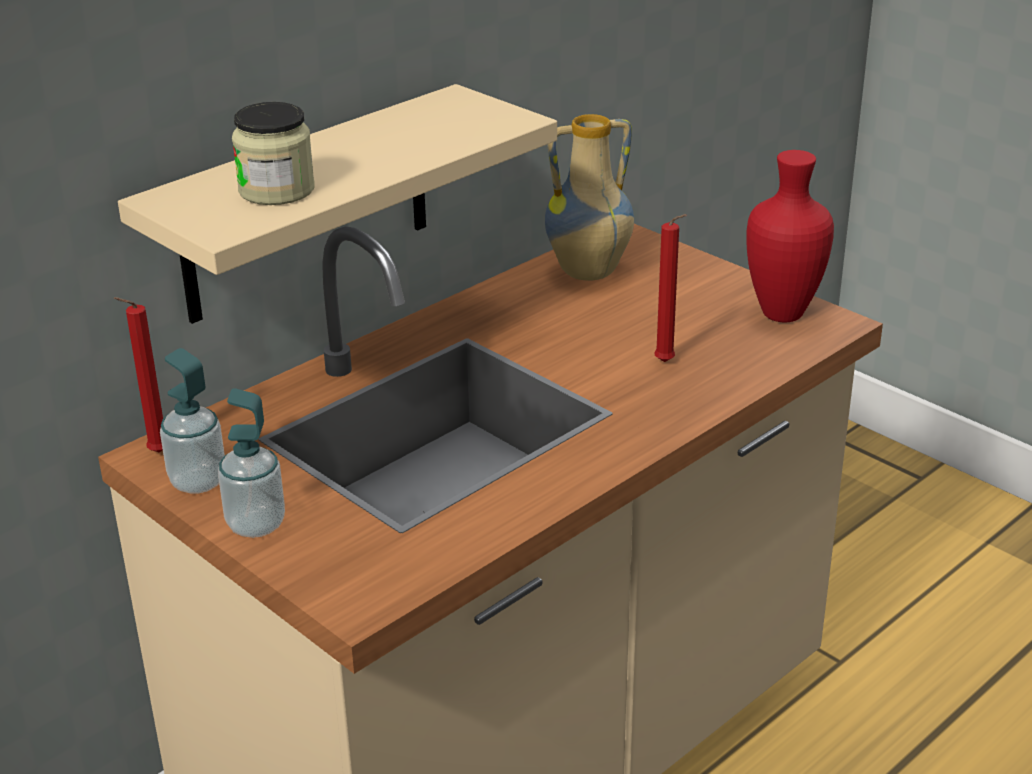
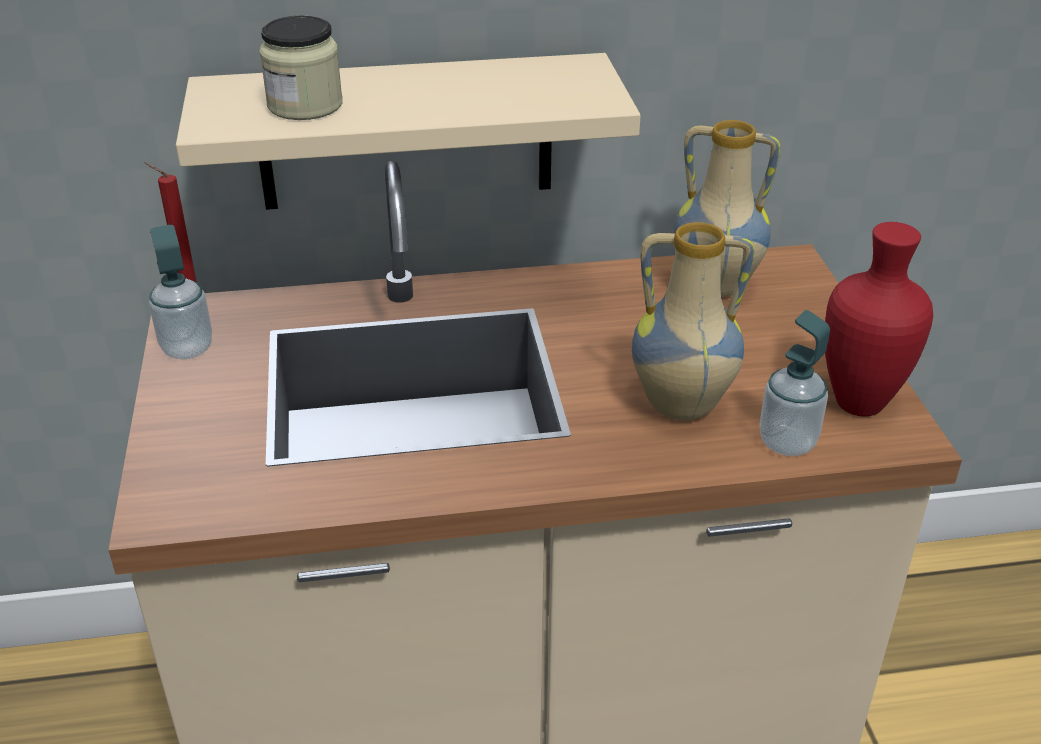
camera: 35 degrees right, 5 degrees up
soap dispenser [218,388,285,538] -> soap dispenser moved to [759,310,830,456]
red candle [654,214,687,362] -> vase [632,222,754,420]

